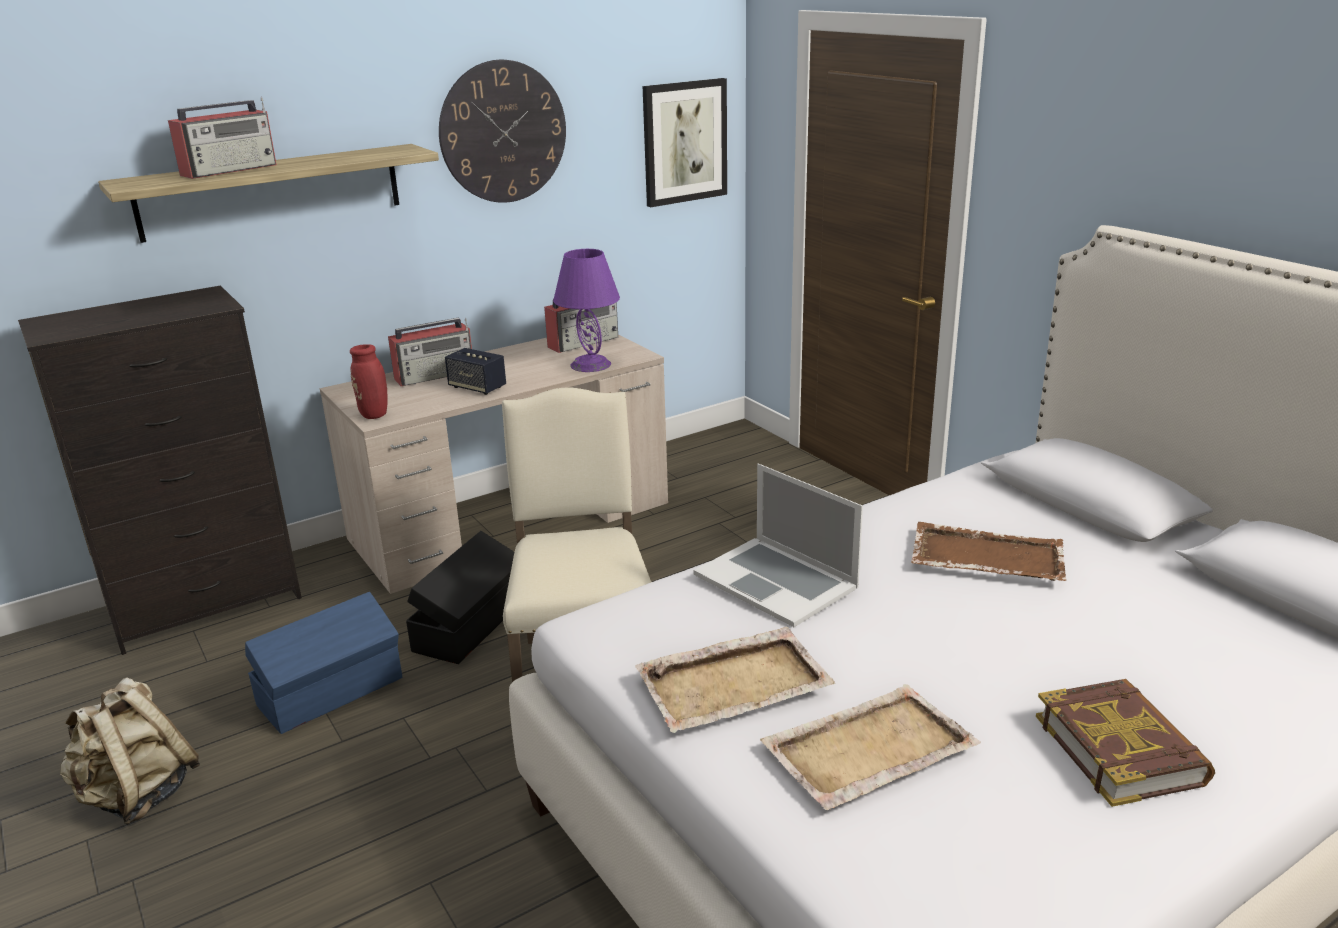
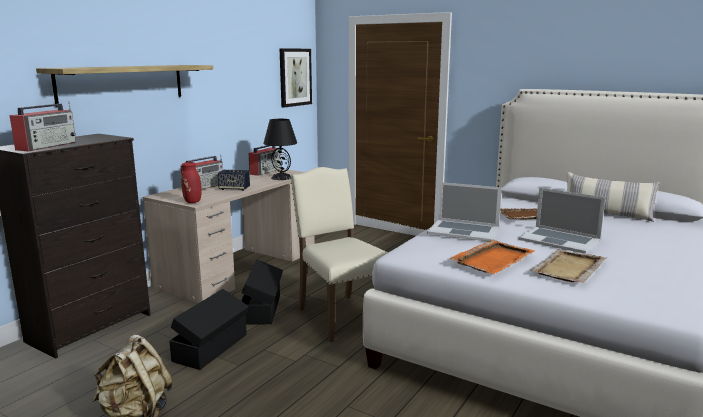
camera: 25 degrees left, 10 degrees down
radio [168,97,277,179] -> radio moved to [10,101,76,151]
blue storage box [245,592,402,734] -> black storage box [169,289,249,370]
wall clock [439,60,566,203] -> none
purple table lamp [553,249,620,372] -> black table lamp [263,119,297,180]
beige tray [635,627,835,733] -> orange tray [450,240,534,274]
book [1036,679,1215,807] -> none
none -> laptop [518,188,606,254]
none -> pillow [567,172,660,222]

